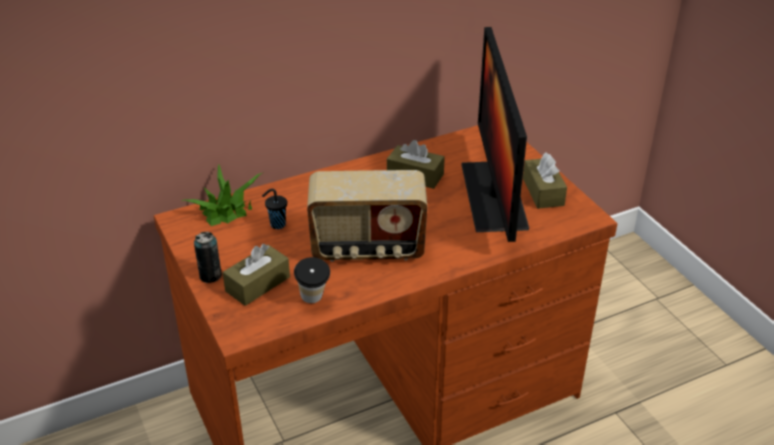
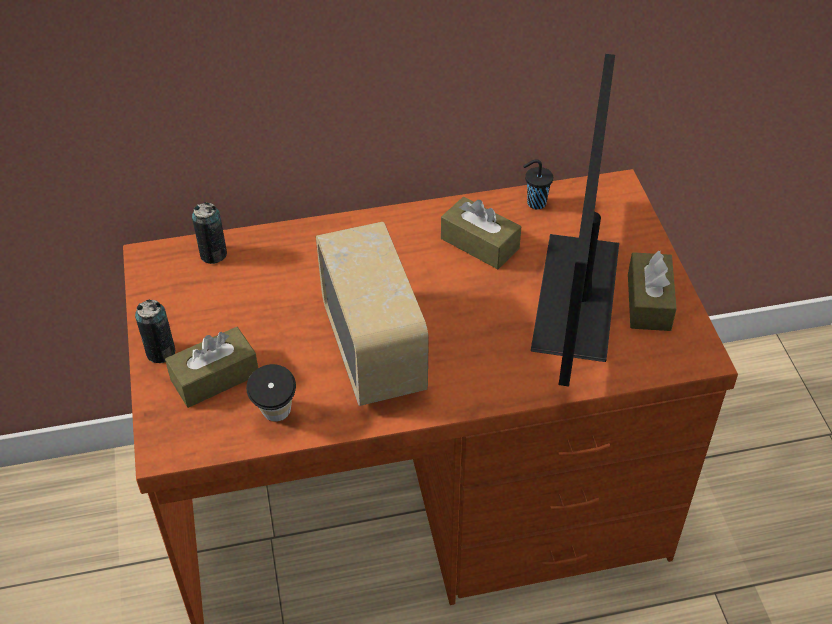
camera: 15 degrees right, 10 degrees up
potted plant [181,164,262,226] -> can [192,202,227,264]
black cup [262,189,287,229] -> black cup moved to [523,159,553,210]
radio [307,170,427,262] -> radio turned 120 degrees counterclockwise [316,222,429,406]

